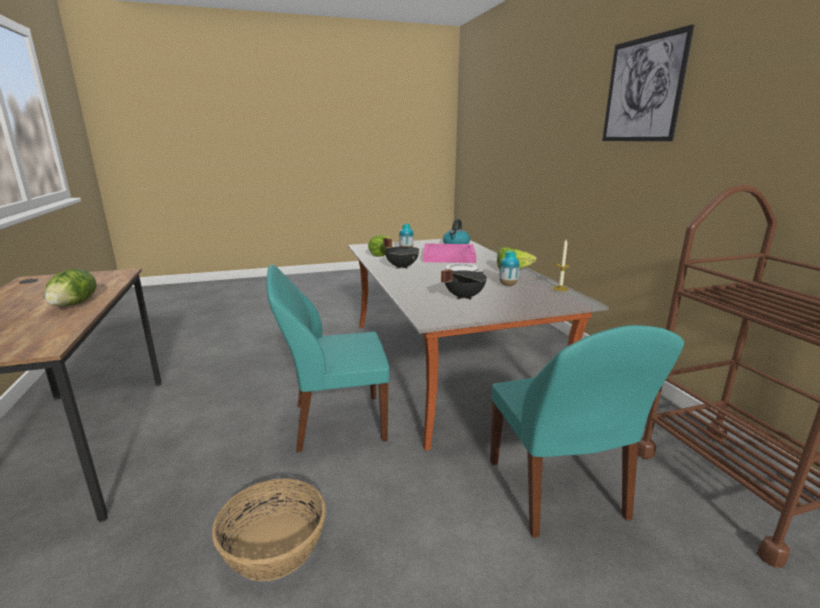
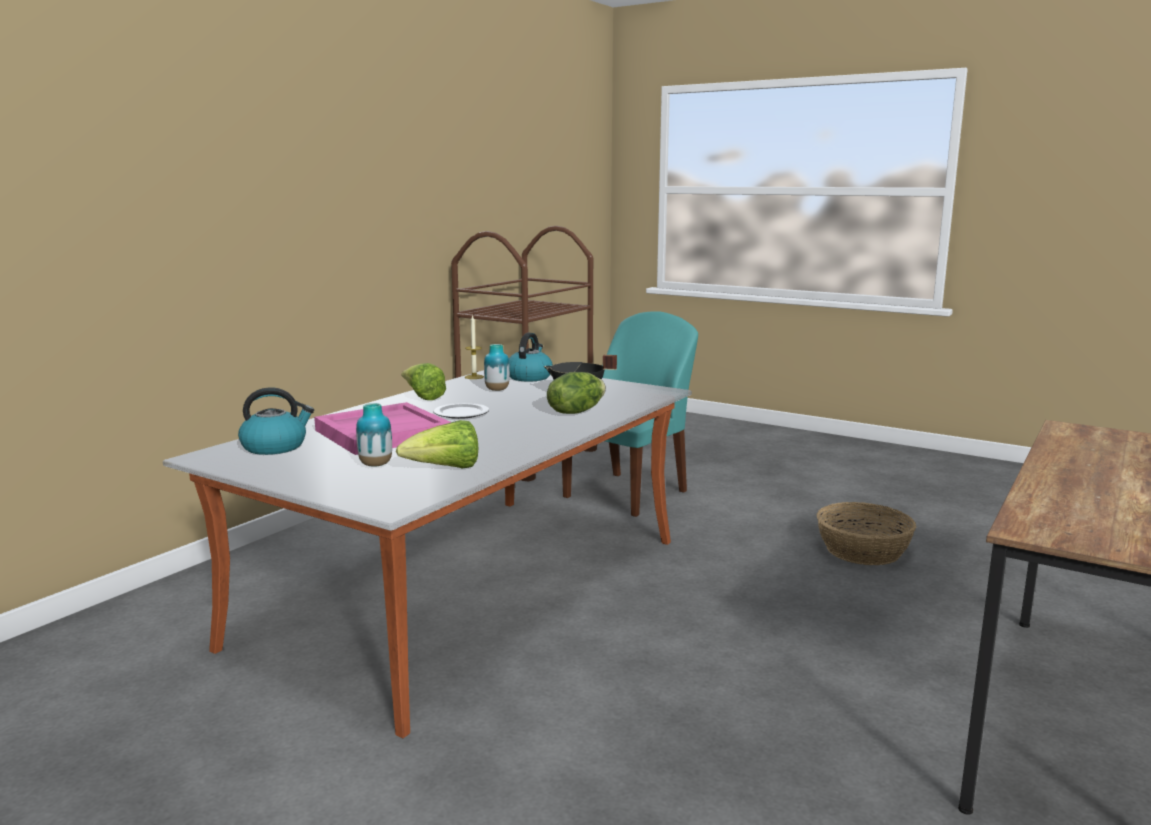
camera: 130 degrees left, 5 degrees down
lettuce [44,269,97,306] -> lettuce moved to [547,372,606,414]
turquoise chair [267,264,389,452] -> none
black cooking pot [383,238,419,269] -> none
picture [602,24,694,141] -> none
none -> kettle [509,333,553,382]

